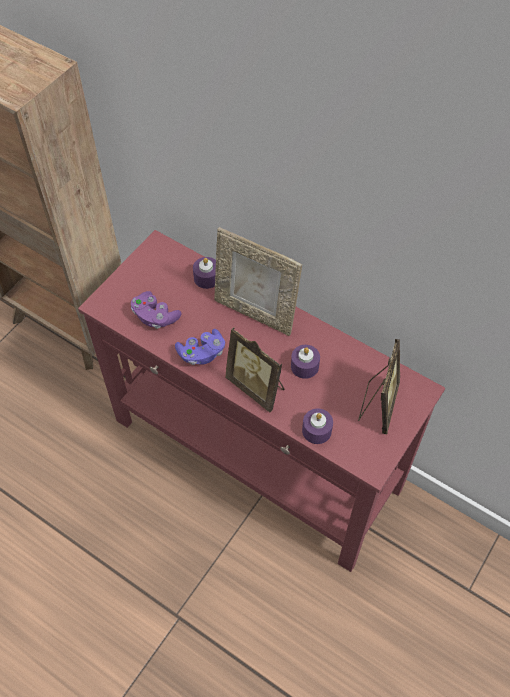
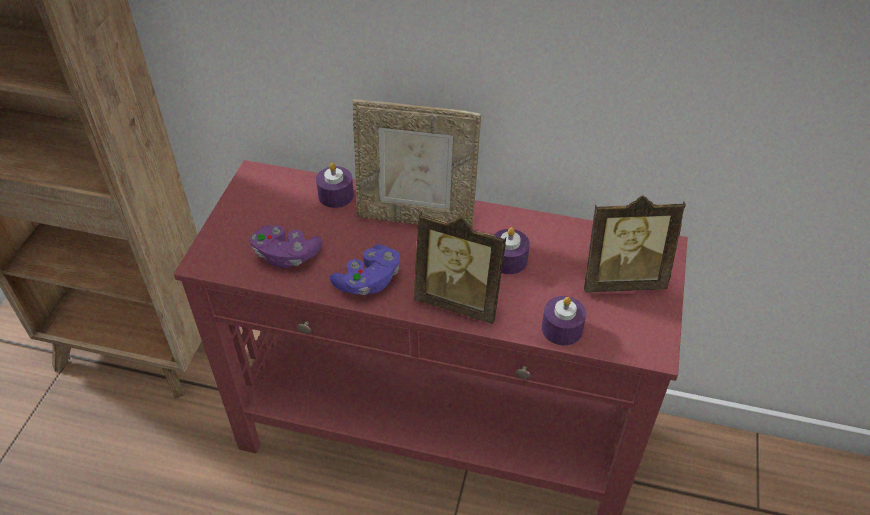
camera: 20 degrees left, 10 degrees down
picture frame [358,339,400,434] -> picture frame turned 90 degrees clockwise [584,196,686,292]

